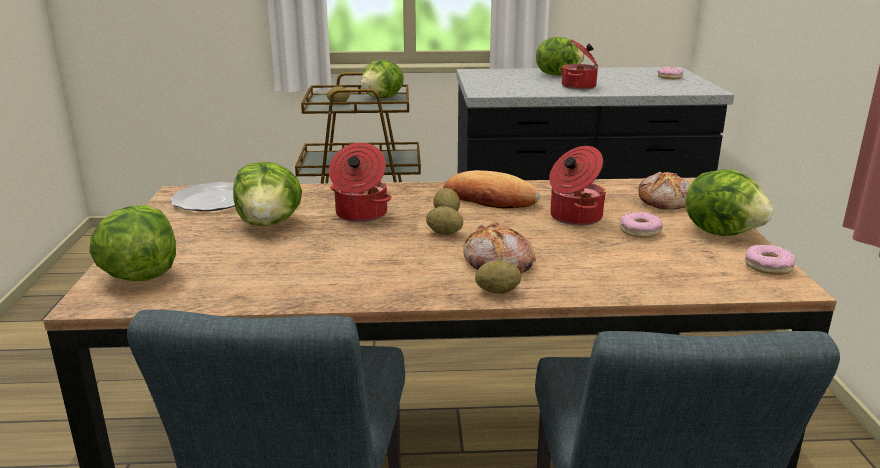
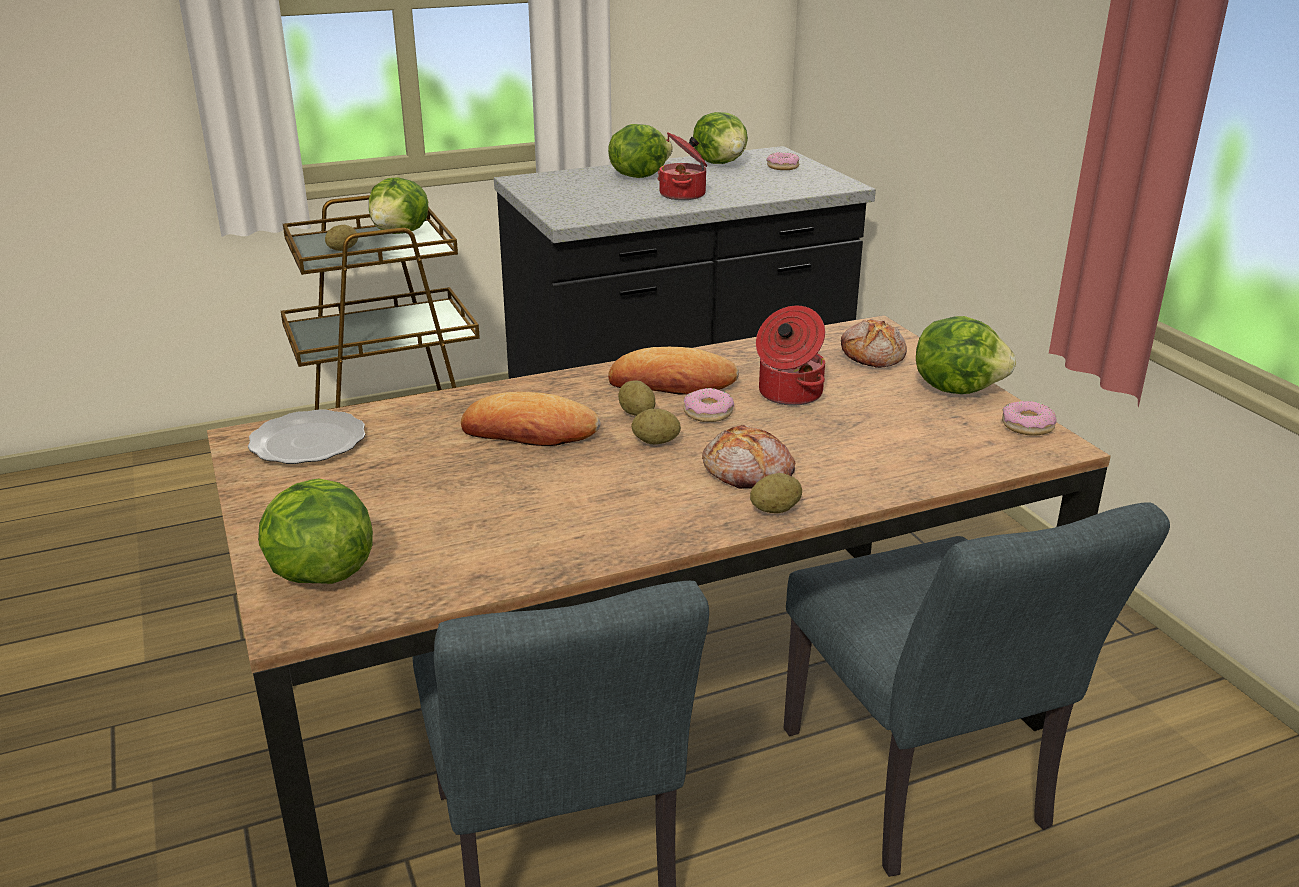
camera: 20 degrees left, 5 degrees up
lettuce [233,162,302,226] -> lettuce moved to [693,112,748,164]
cooking pot [329,143,391,222] -> bread [461,392,600,446]
donut [619,212,663,238] -> donut moved to [683,388,734,422]

